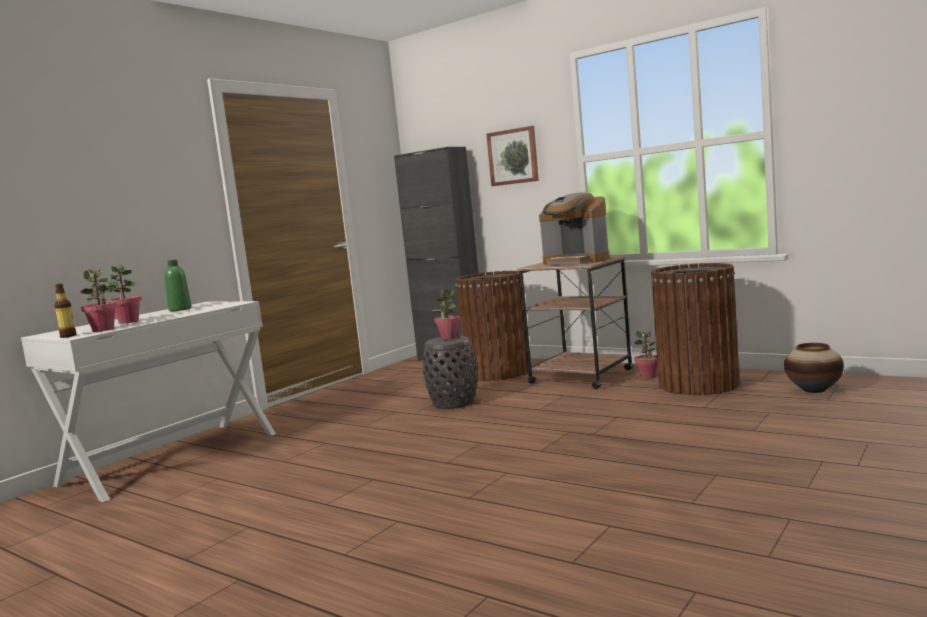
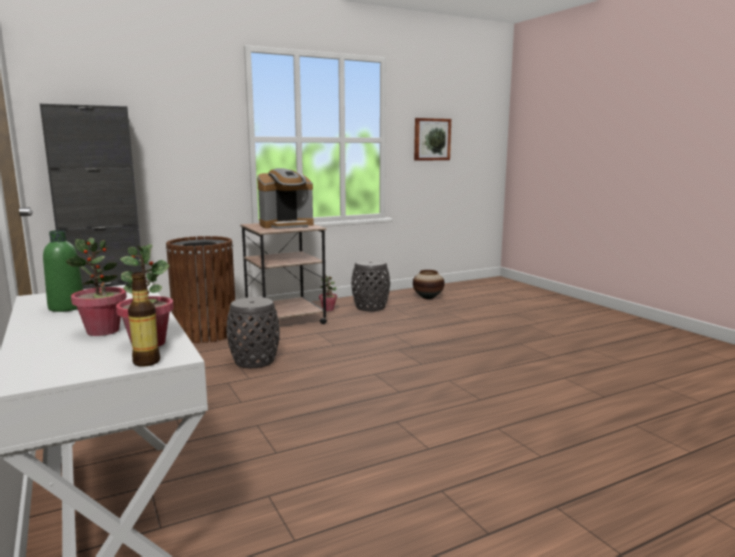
camera: 65 degrees left, 5 degrees up
potted plant [434,289,460,339] -> none
picture [486,126,539,186] -> picture moved to [414,118,451,161]
brown trash can [651,263,740,395] -> grey stool [351,260,390,311]

